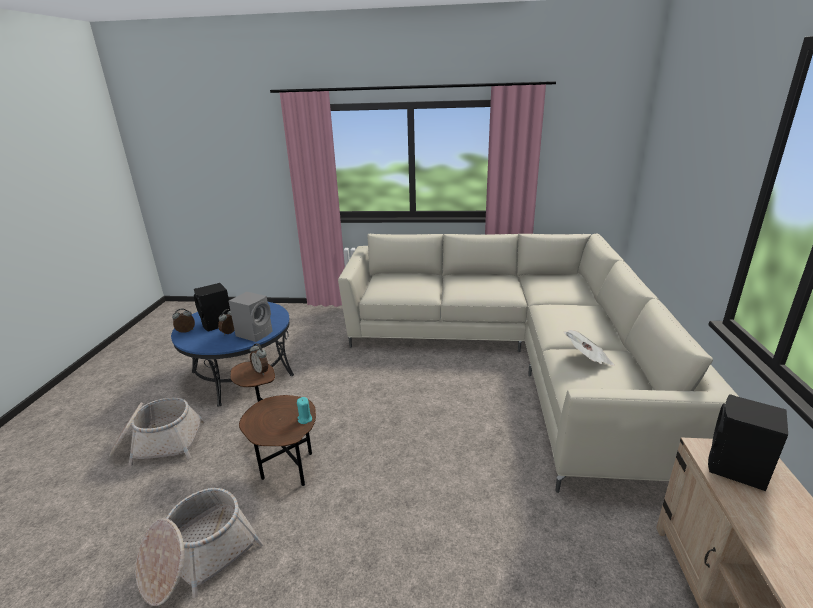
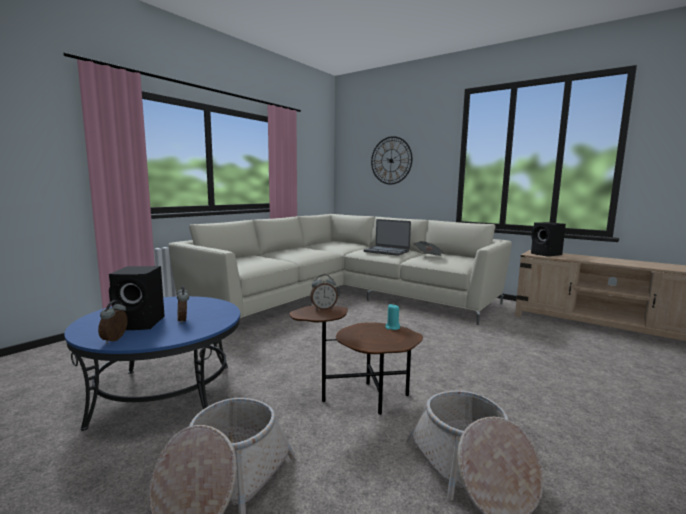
camera: 60 degrees left, 15 degrees down
grey speaker [229,292,272,342] -> none
none -> laptop [364,219,411,256]
none -> wall clock [371,136,412,184]

